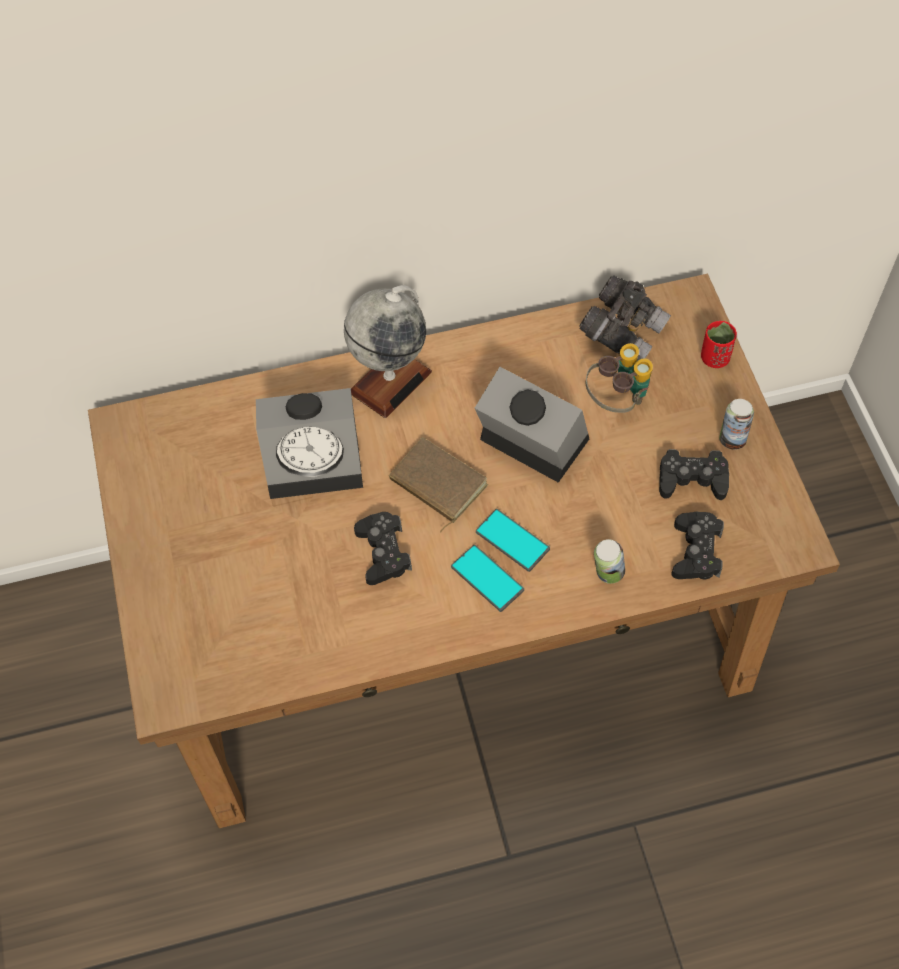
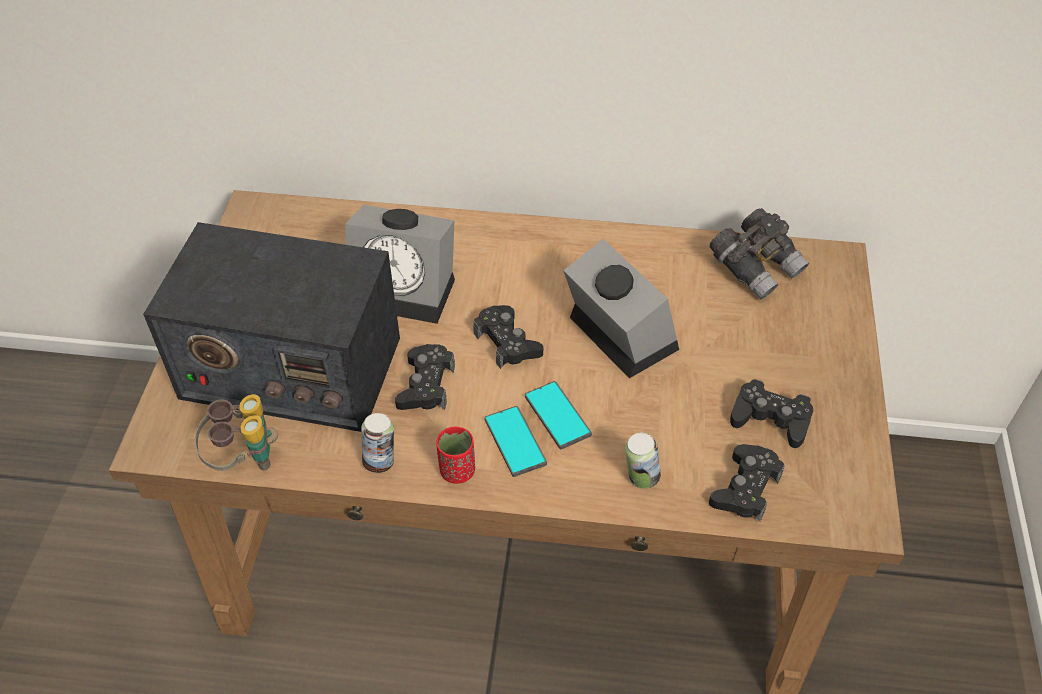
camera: 20 degrees right, 10 degrees down
globe [344,285,432,418] -> none
brown book [389,437,488,532] -> black game controller [473,305,543,369]
binoculars [585,343,653,413] -> binoculars moved to [195,394,278,471]
red cup [701,321,737,368] -> red cup moved to [436,426,475,484]
can [719,399,754,450] -> can moved to [361,413,394,473]
none -> radio [143,222,400,432]

